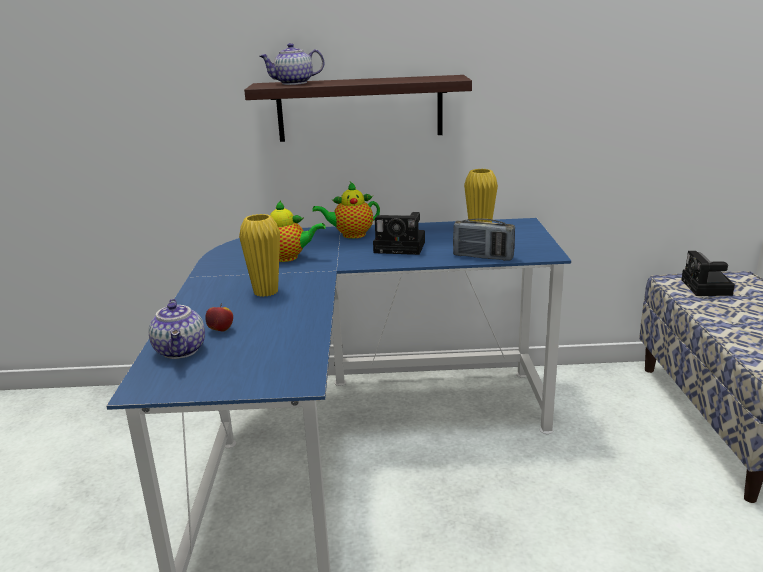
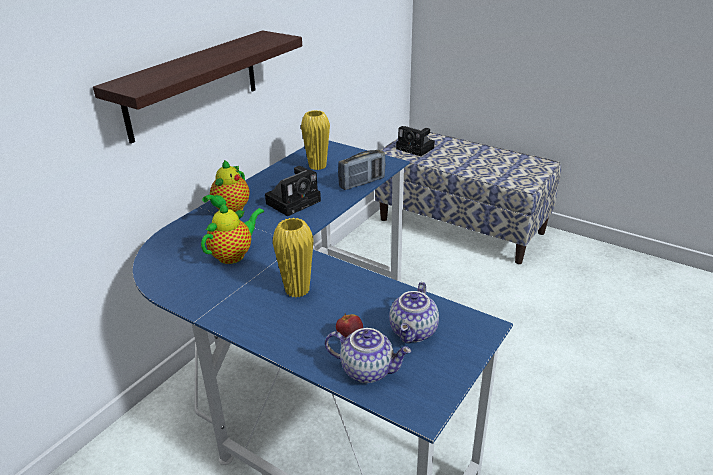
camera: 55 degrees left, 10 degrees up
teapot [260,43,324,85] -> teapot moved to [389,282,439,343]

